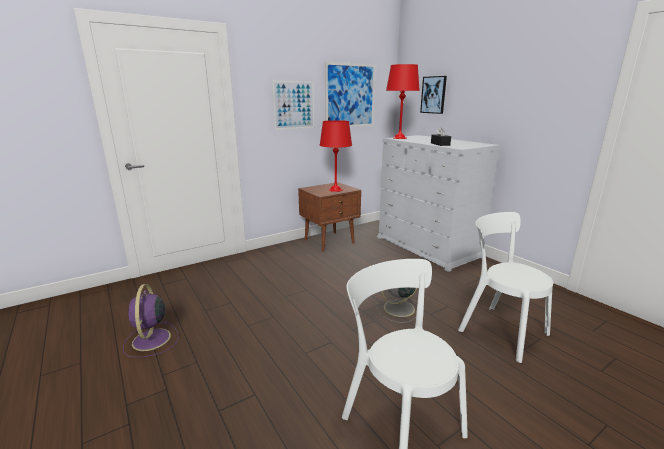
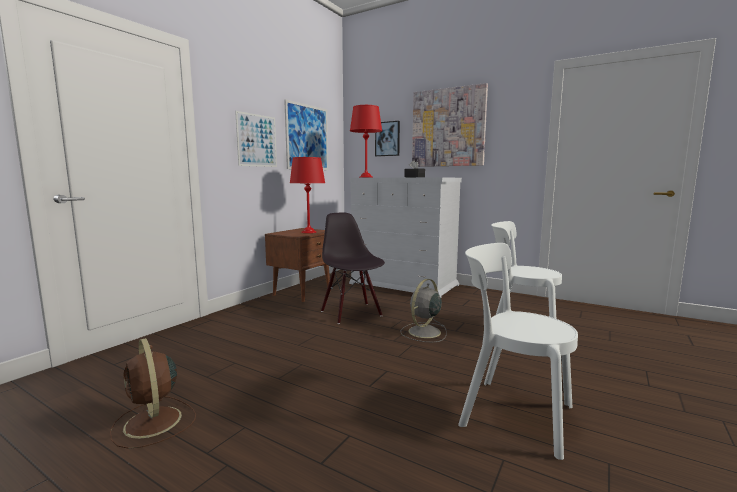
camera: 25 degrees left, 10 degrees down
purple fan [123,284,179,358] -> brown fan [110,338,196,449]
none -> black chair [321,213,385,324]
none -> picture [412,83,488,167]

